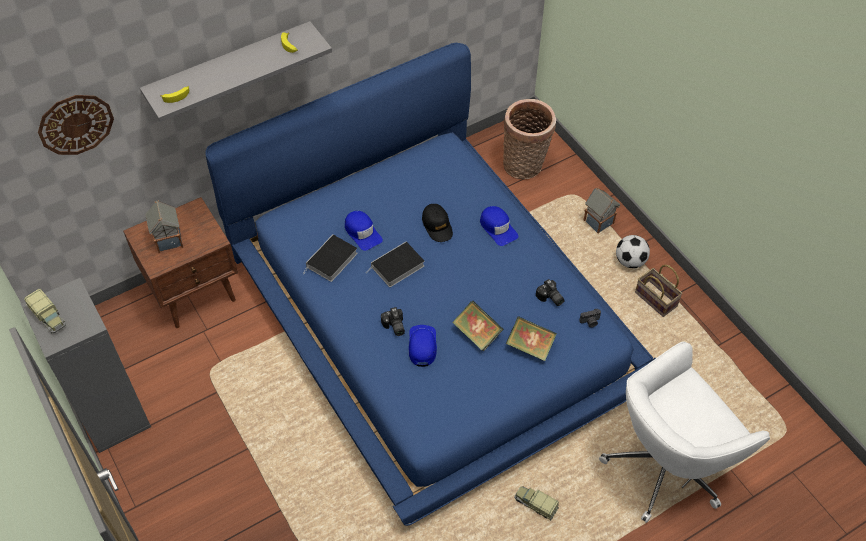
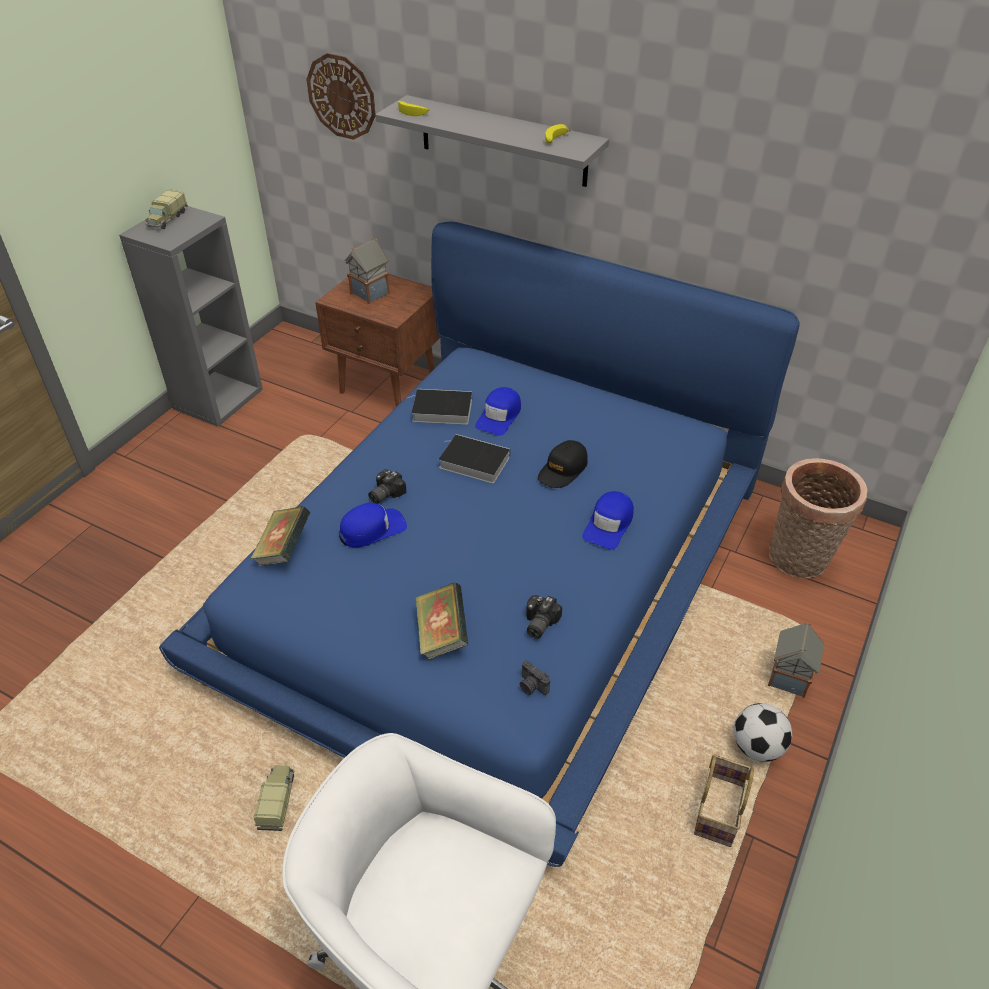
camera: 60 degrees right, 10 degrees down
book [452,301,503,351] -> book moved to [251,506,310,566]

